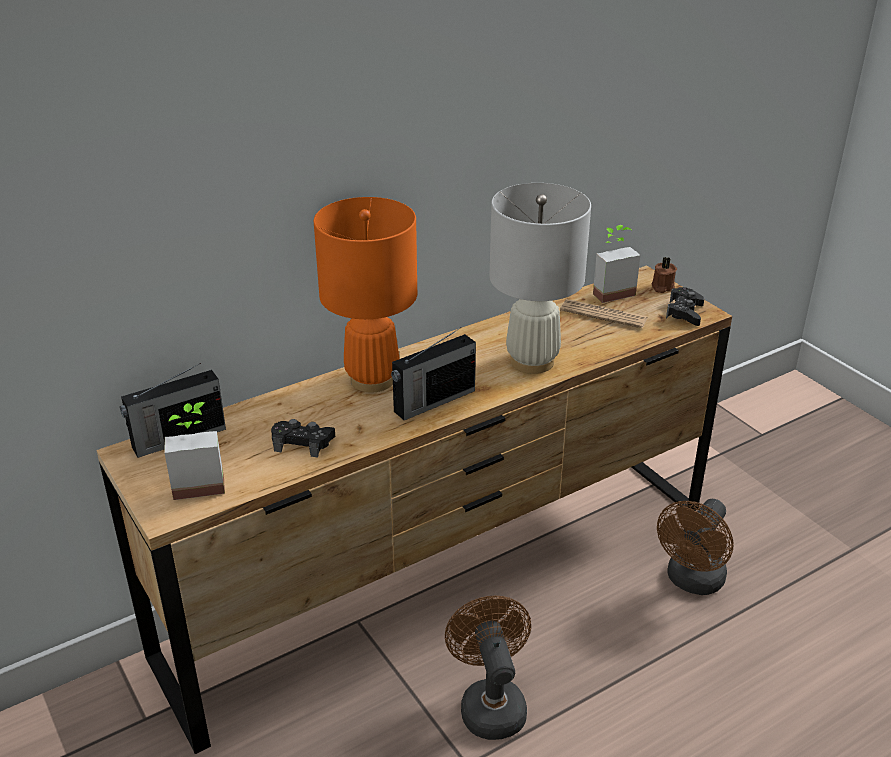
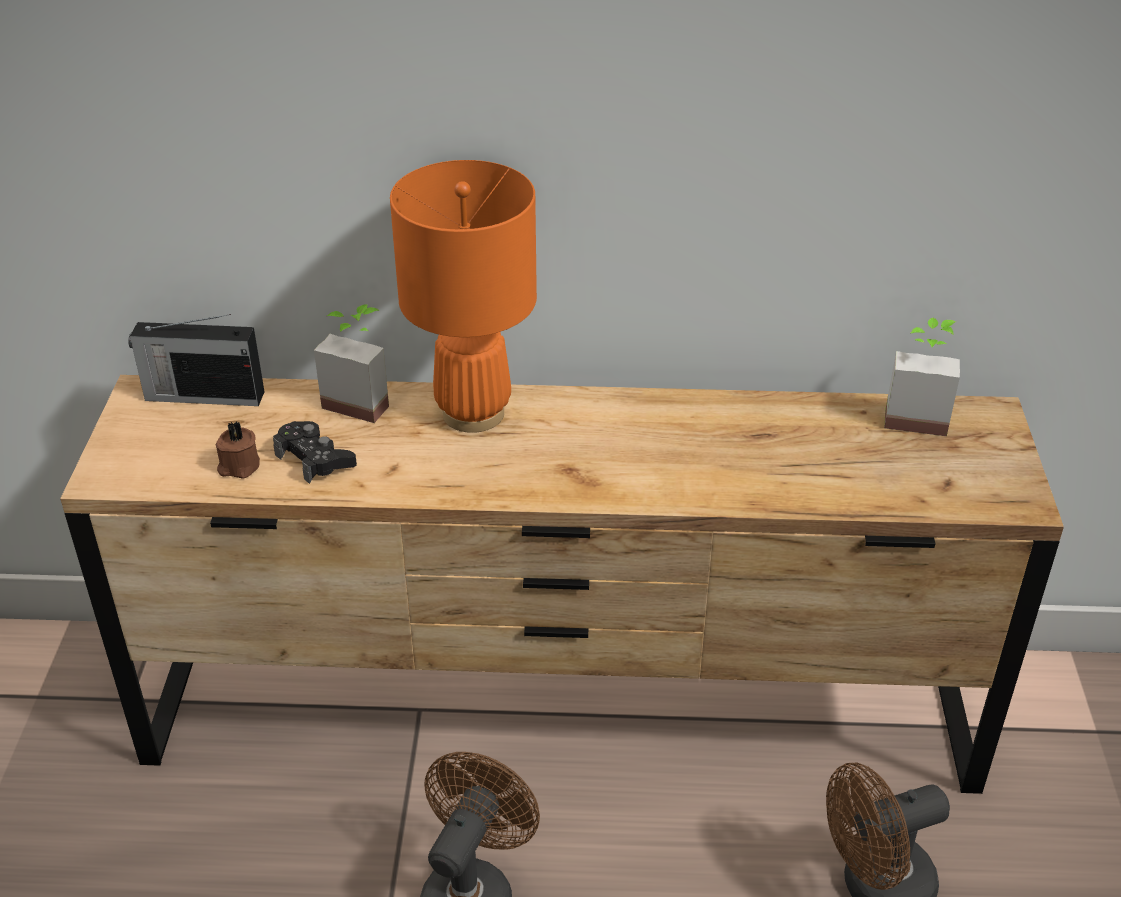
camera: 35 degrees right, 5 degrees up
potted plant [164,402,225,500] -> potted plant moved to [314,304,389,423]
radio [391,328,476,420] -> none
white table lamp [489,183,591,374] -> none
newspaper [560,299,648,328] -> none
brown candle [651,257,677,293] -> brown candle moved to [216,421,260,479]
black game controller [666,287,704,326] -> none

